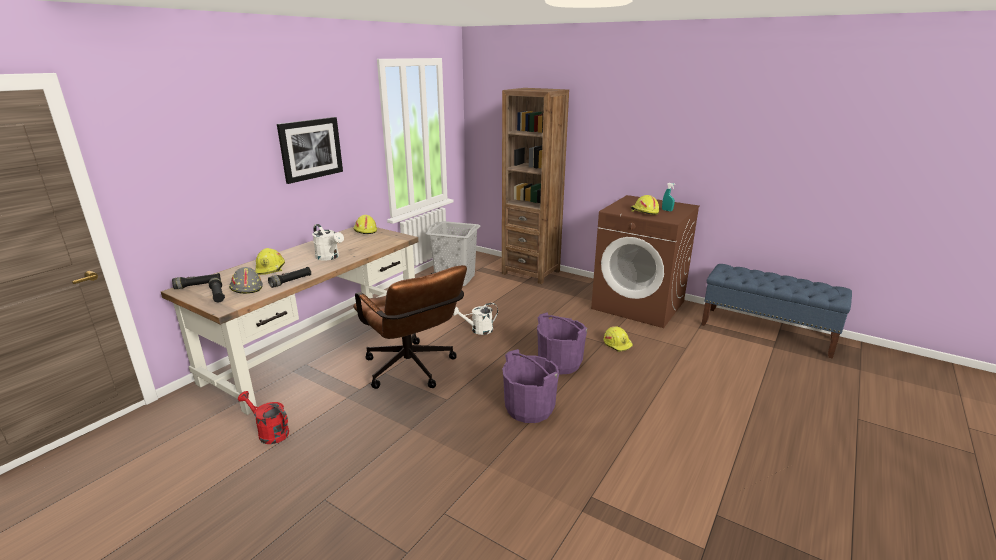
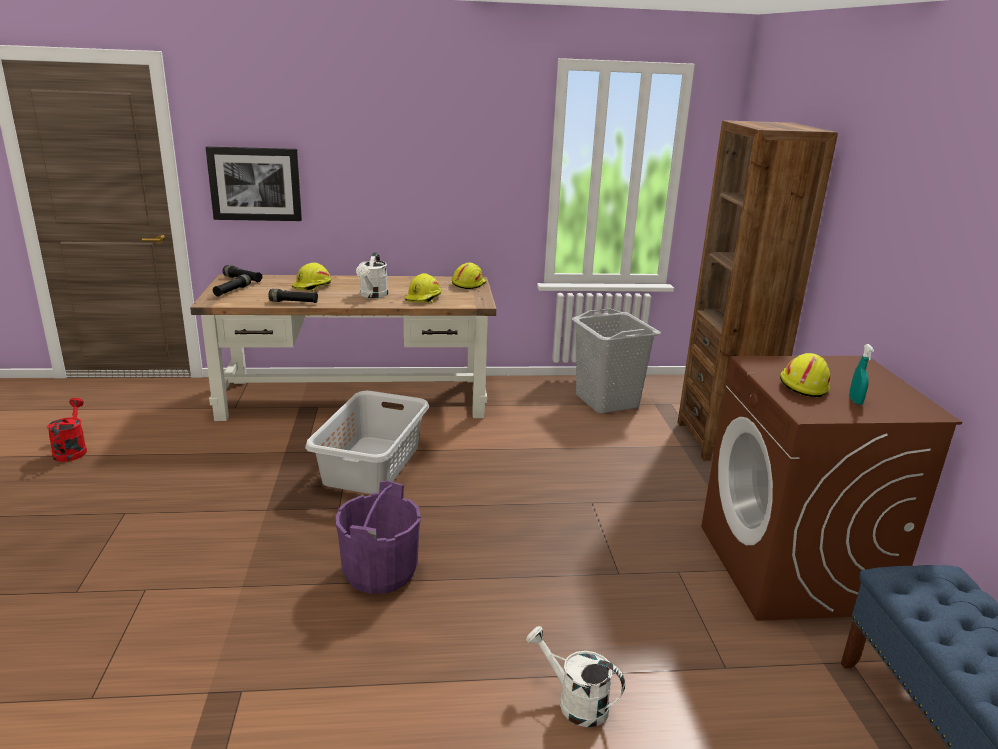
camera: 50 degrees right, 0 degrees up
grey hard hat [229,267,263,294] -> none
red watering can [238,391,289,444] -> red watering can moved to [47,398,87,462]
picture [277,117,343,184] -> picture moved to [206,147,302,221]
brown office chair [353,265,467,389] -> grey laundry basket [305,391,429,494]
white watering can [453,303,498,335] -> white watering can moved to [526,626,625,727]
purple bucket [537,312,587,374] -> none
yellow hard hat [603,326,633,352] -> yellow hard hat moved to [405,273,441,303]

